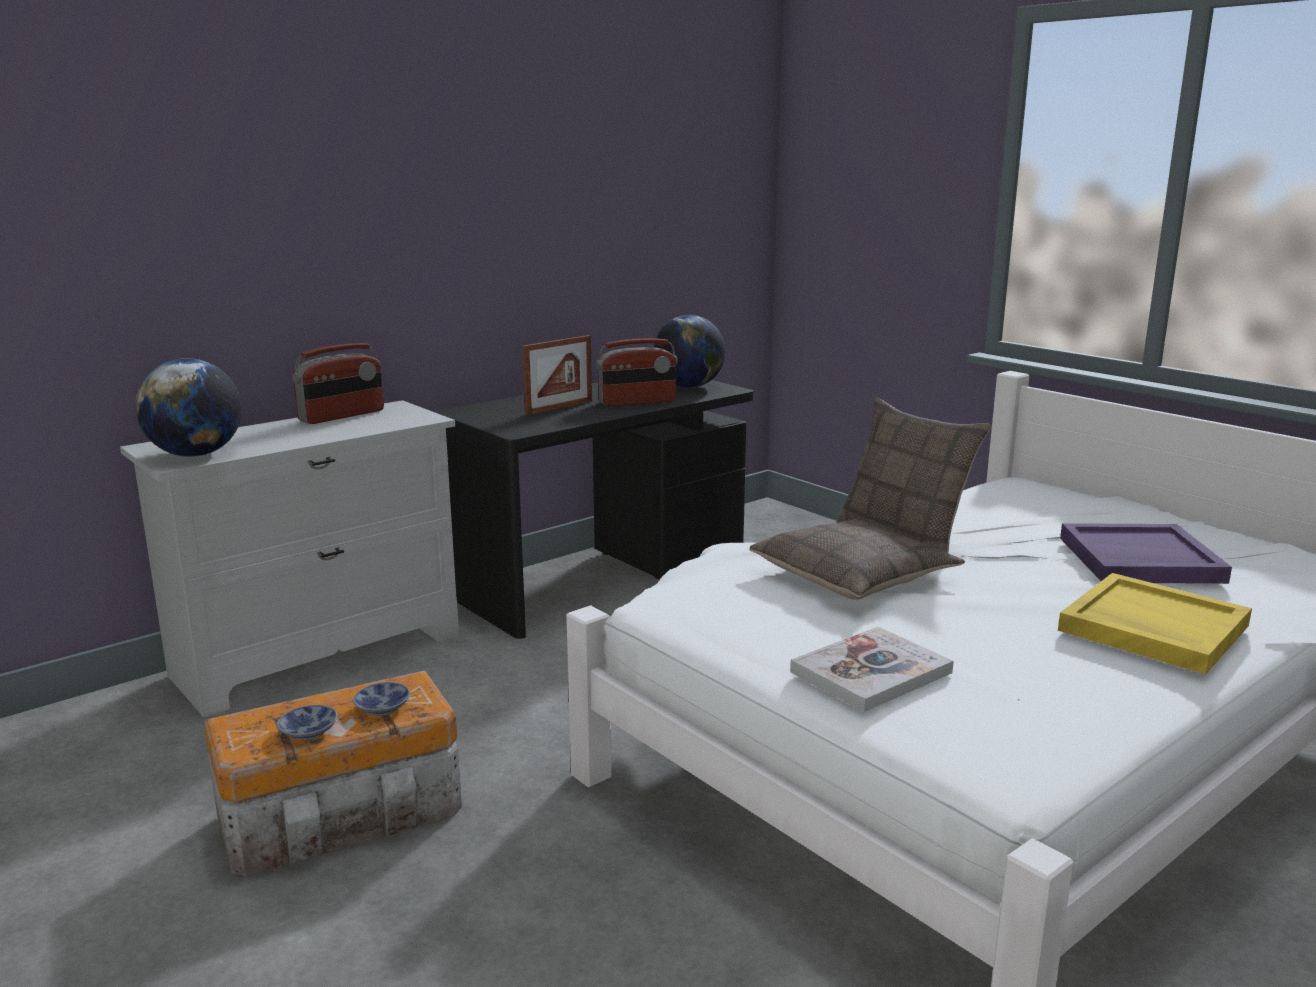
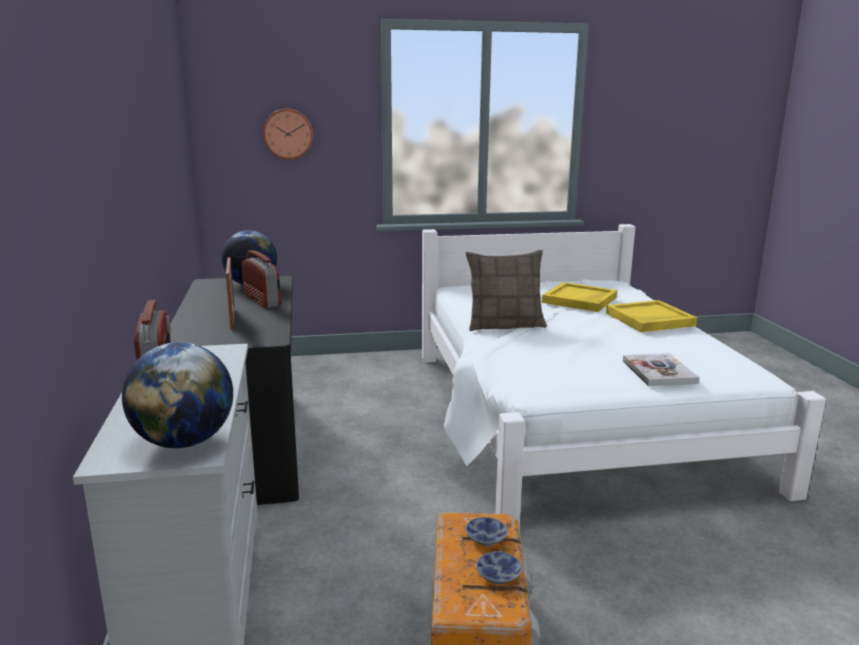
camera: 60 degrees left, 0 degrees up
radio [596,338,678,407] -> radio turned 45 degrees counterclockwise [242,250,281,308]
pillow [749,519,965,600] -> none
purple tray [1060,523,1232,584] -> yellow tray [542,282,617,312]
none -> wall clock [263,109,313,160]

